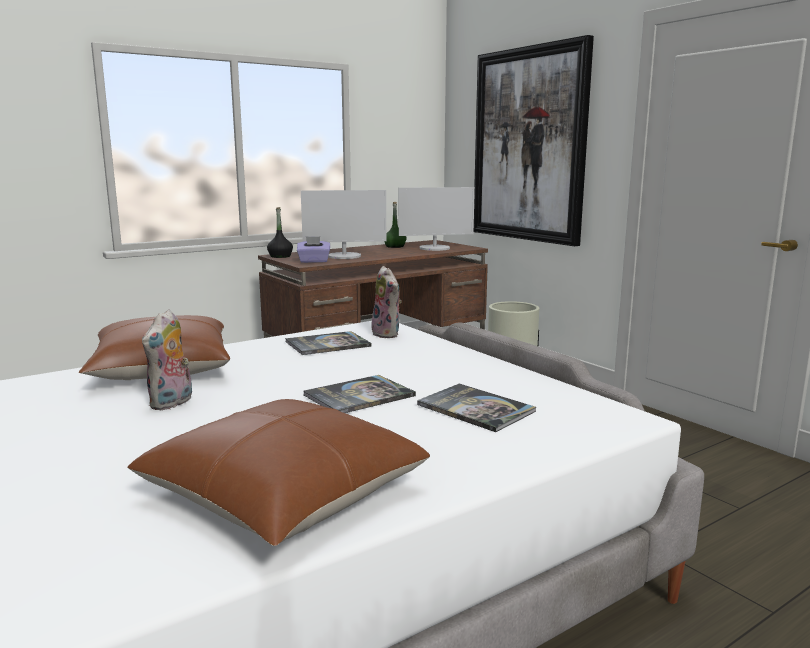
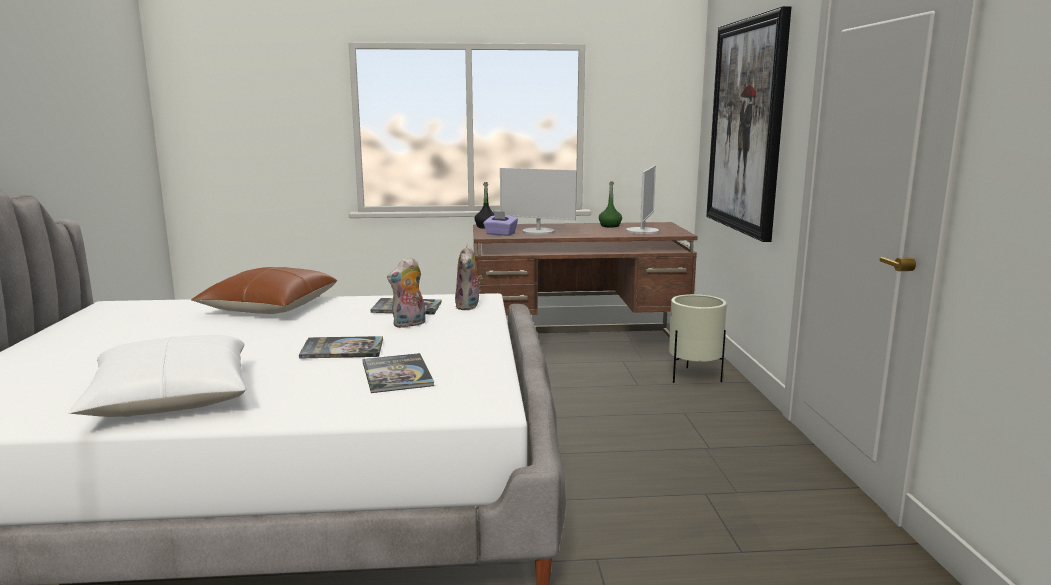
camera: 30 degrees right, 0 degrees up
brown pillow [127,399,430,546] -> white pillow [68,335,246,417]
plush toy [142,309,192,410] -> plush toy moved to [387,257,425,328]
monitor [399,187,475,251] -> monitor turned 90 degrees counterclockwise [626,166,659,234]

